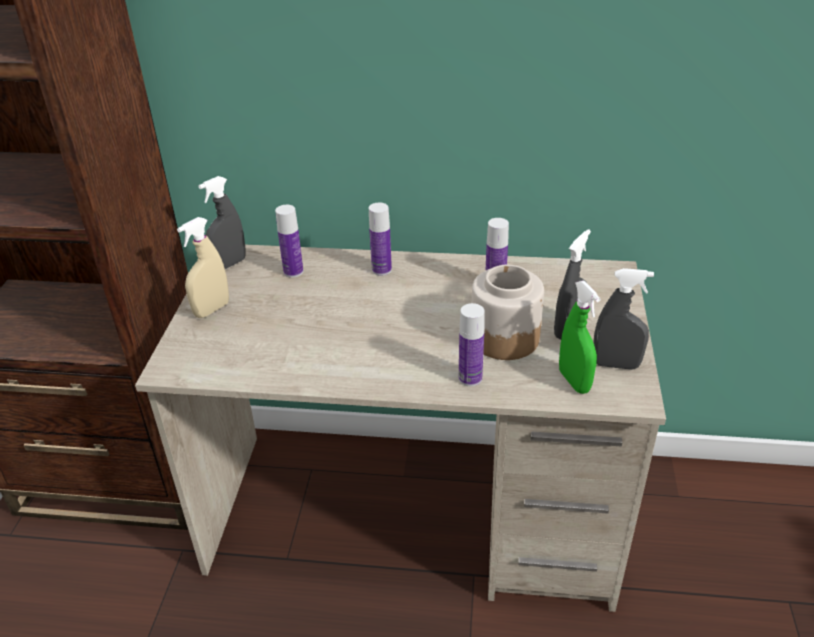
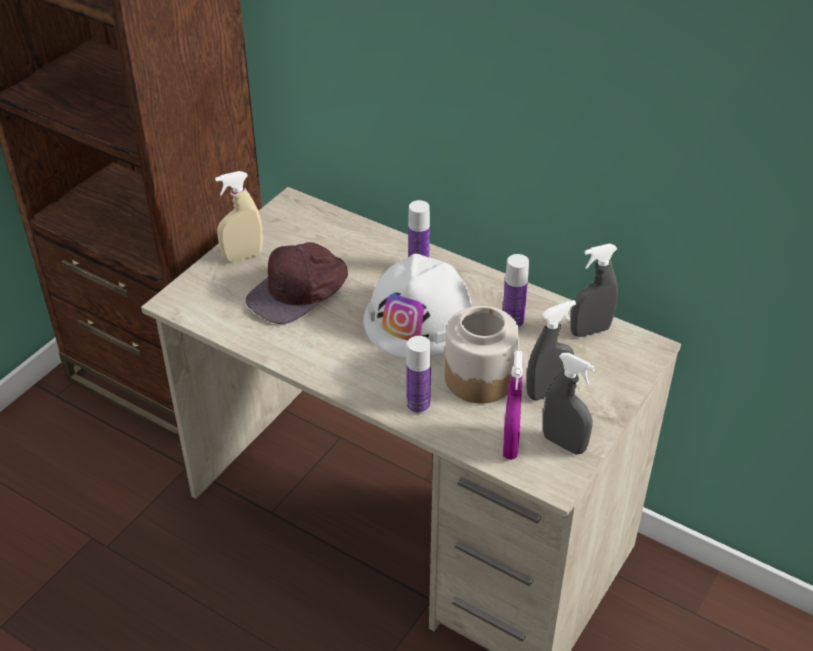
camera: 25 degrees right, 5 degrees up
grey spray bottle [198,176,246,269] -> grey spray bottle moved to [570,243,618,337]
bottle [275,205,303,278] -> none
green spray bottle [559,281,601,394] -> purple spray bottle [503,351,523,460]
none -> brown cap [246,242,348,324]
none -> white hard hat [364,254,472,359]

